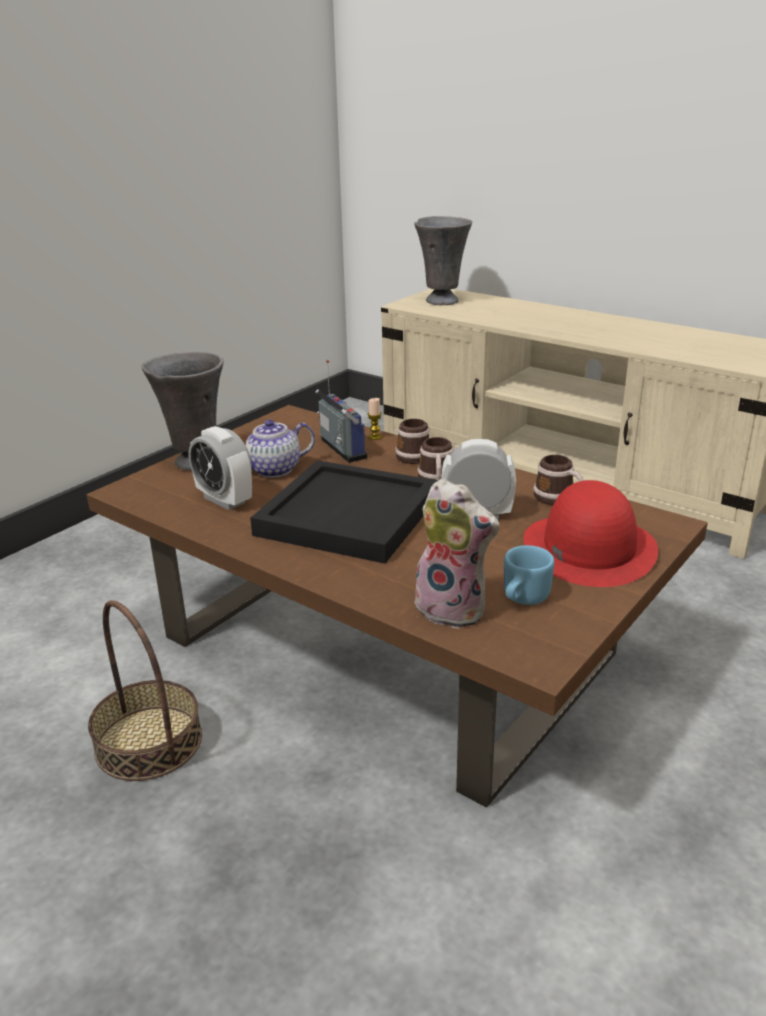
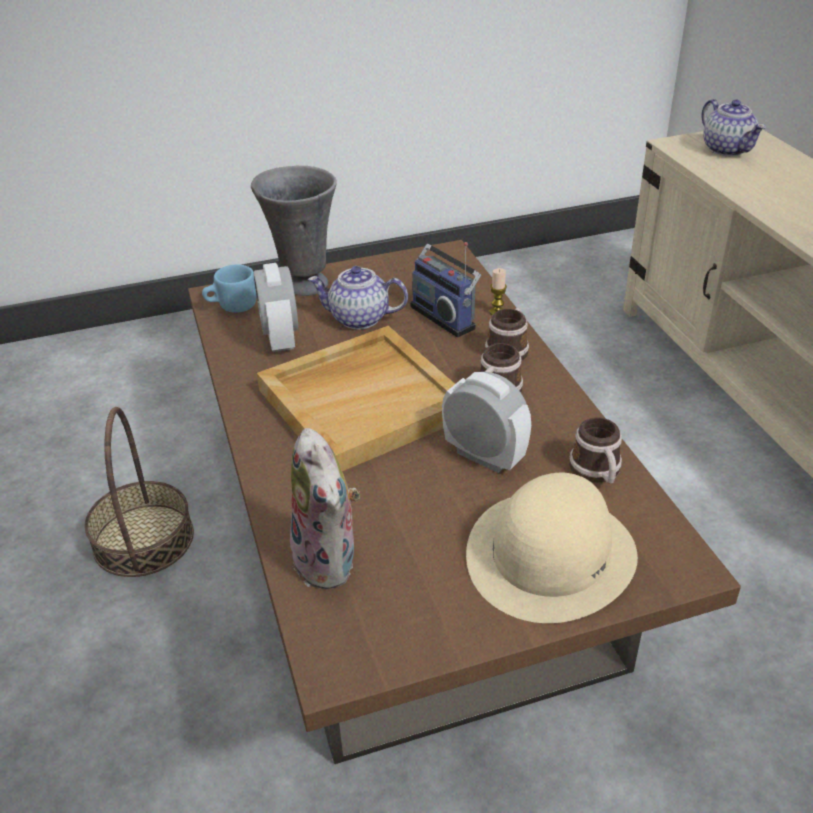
camera: 35 degrees right, 10 degrees up
black tray [250,460,438,564] -> beige tray [257,326,455,471]
radio [315,360,368,463] -> radio turned 135 degrees clockwise [410,242,481,338]
grey vase [414,216,472,305] -> teapot [701,99,766,156]
blue mug [504,545,554,605] -> blue mug moved to [202,264,256,313]
red hat [524,480,658,587] -> beige hat [466,473,638,623]

